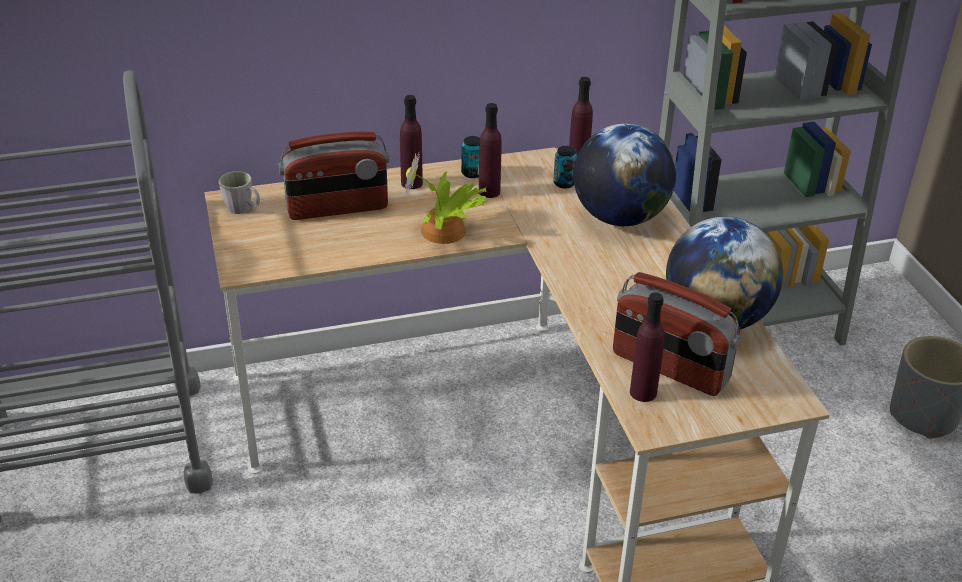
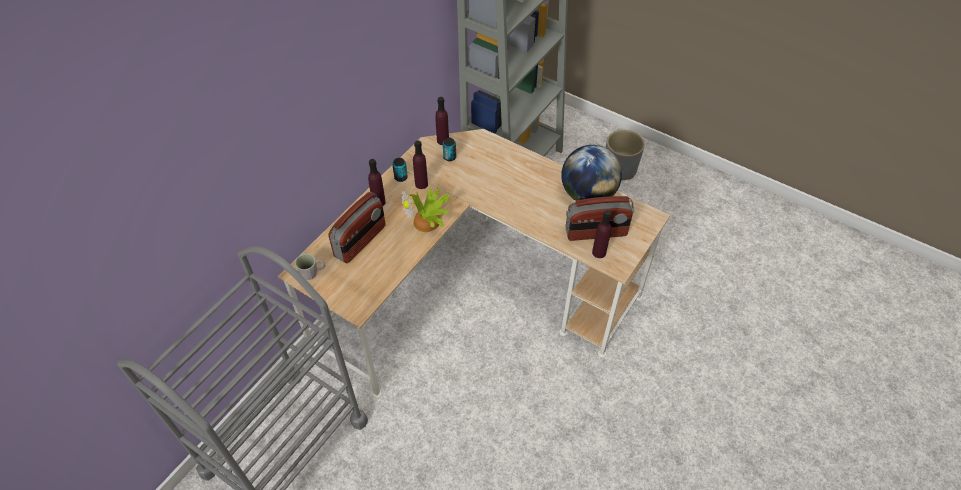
camera: 40 degrees left, 15 degrees up
globe [574,124,676,226] -> none

